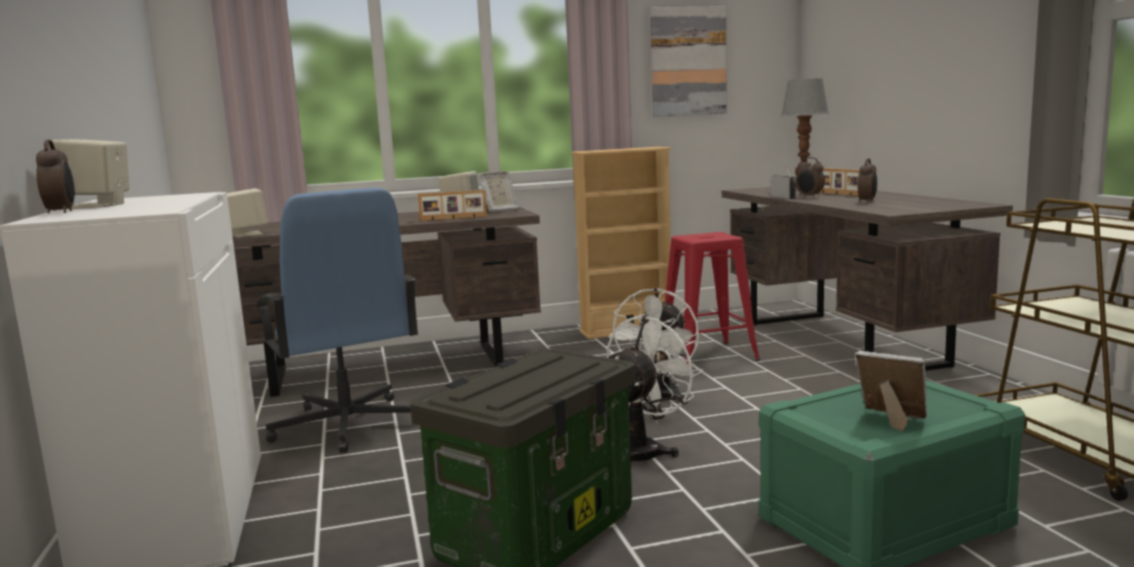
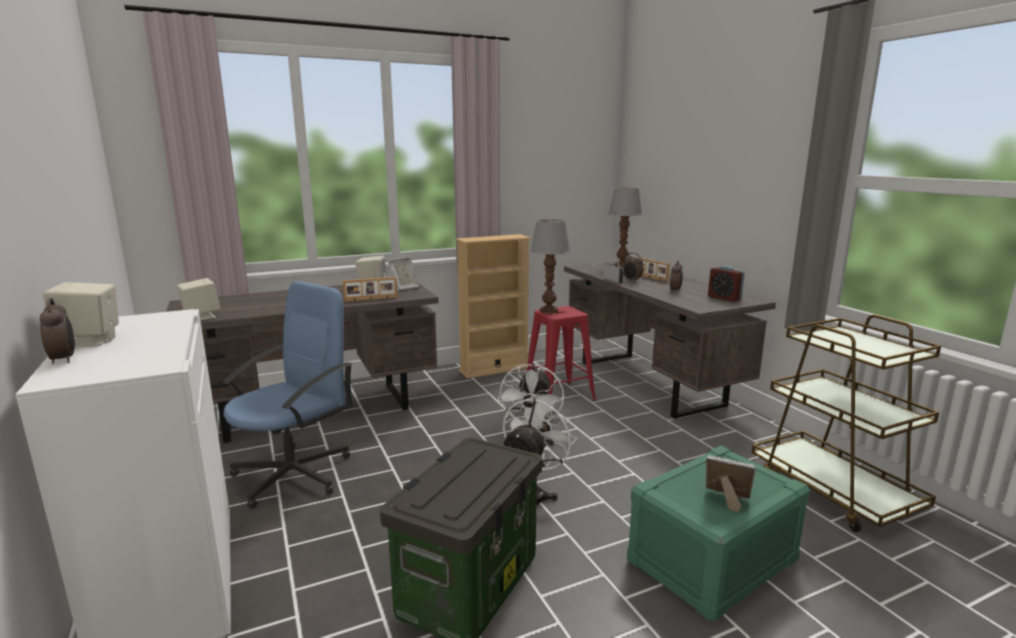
camera: 10 degrees left, 5 degrees up
blue office chair [256,188,418,453] -> blue office chair turned 105 degrees counterclockwise [223,281,352,509]
picture [650,6,727,117] -> none
none -> table lamp [530,219,571,314]
none -> alarm clock [708,266,745,302]

